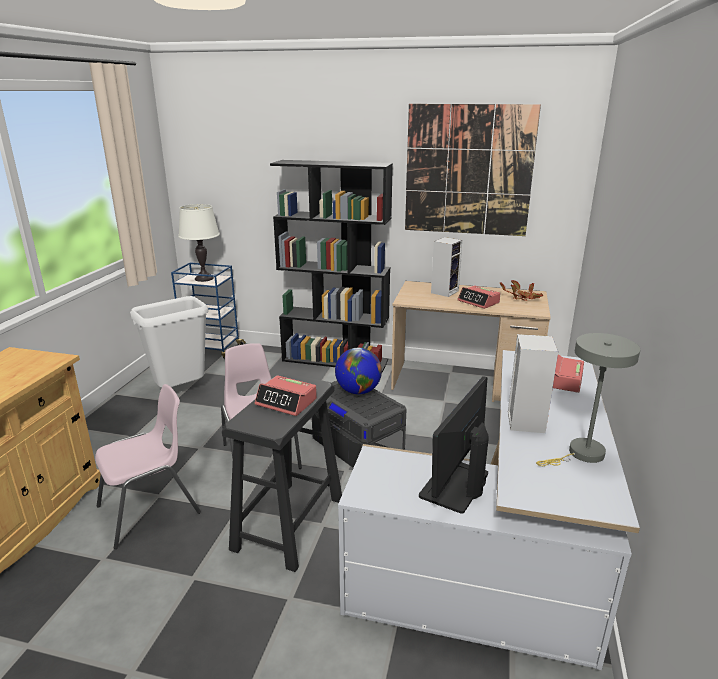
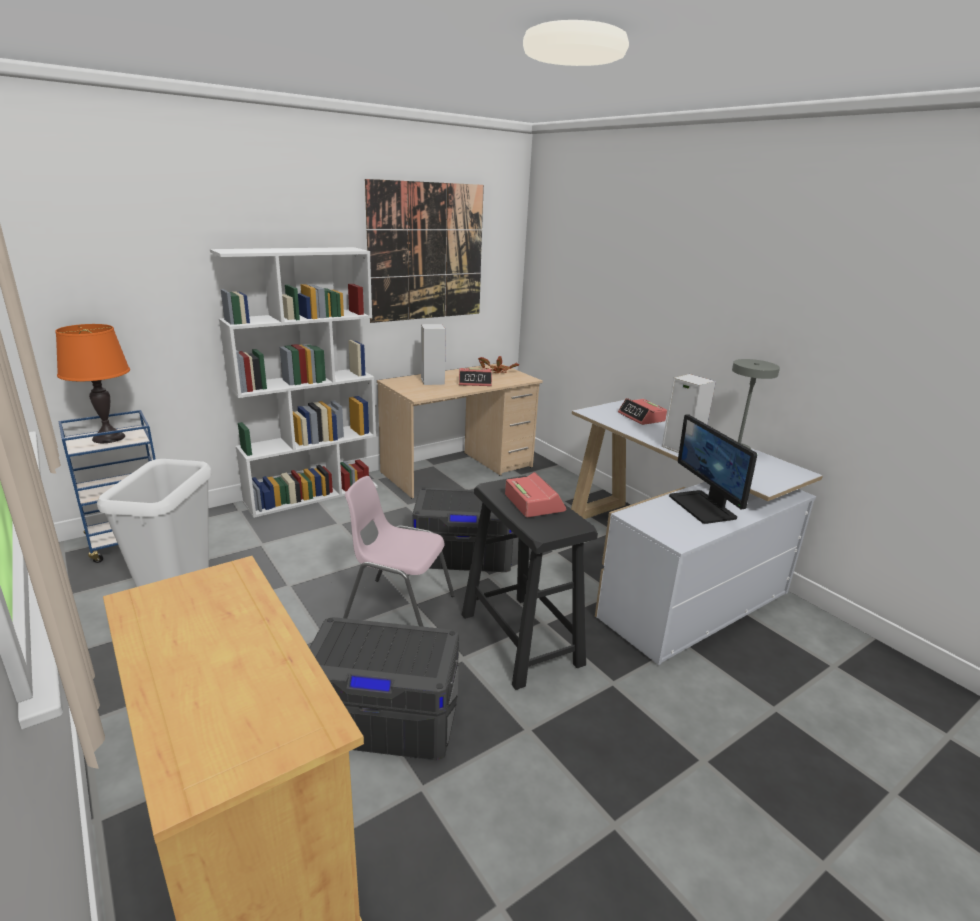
camera: 50 degrees left, 0 degrees up
pink chair [95,384,201,549] -> grey storage box [309,617,459,760]
white table lamp [178,204,220,282] -> orange table lamp [55,324,130,443]
alarm clock [255,375,317,416] -> alarm clock turned 90 degrees counterclockwise [505,472,566,517]
black bookcase [270,160,393,373] -> white bookcase [210,247,378,518]
globe [335,348,382,394] -> none

